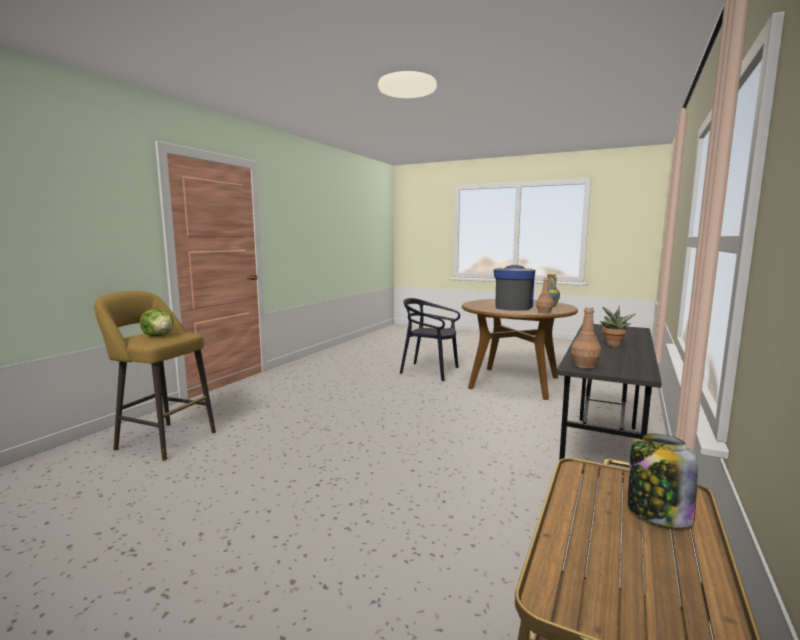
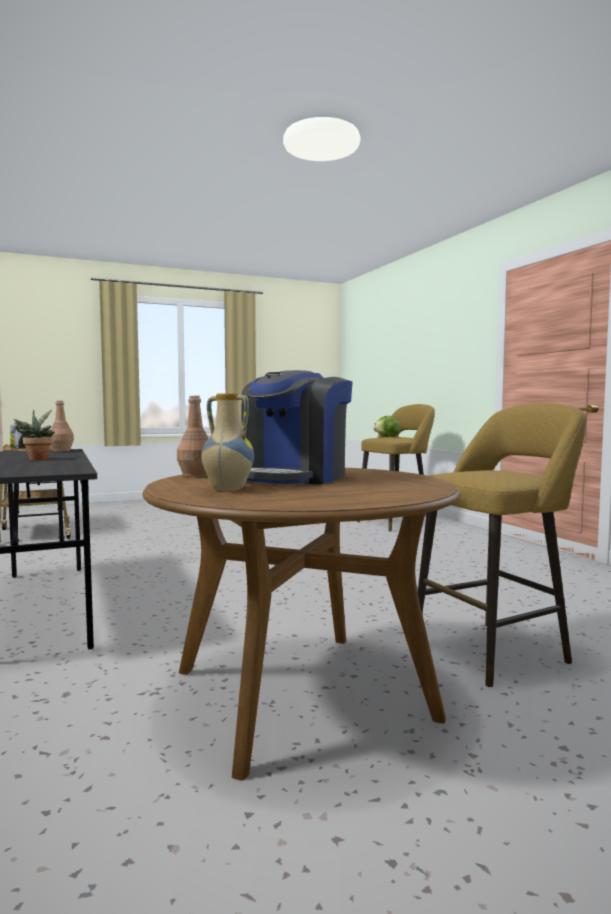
camera: 130 degrees right, 5 degrees down
black chair [400,298,460,381] -> yellow stool [418,403,586,687]
coffee machine [494,265,535,311] -> coffee machine turned 60 degrees clockwise [241,370,353,484]

